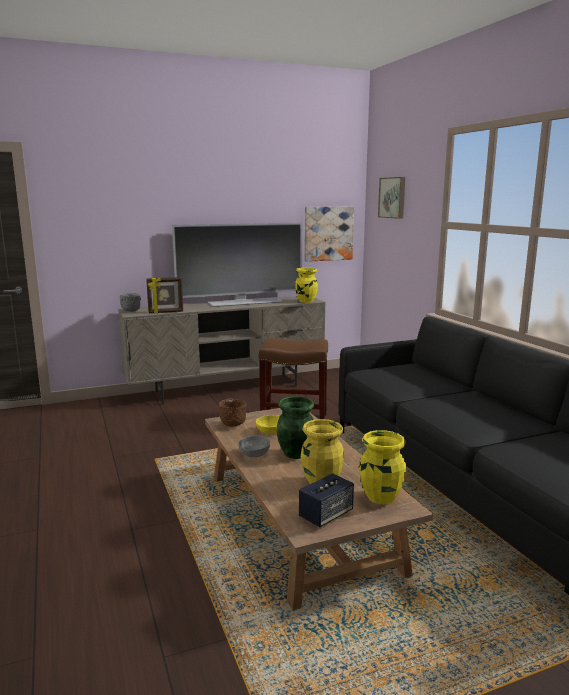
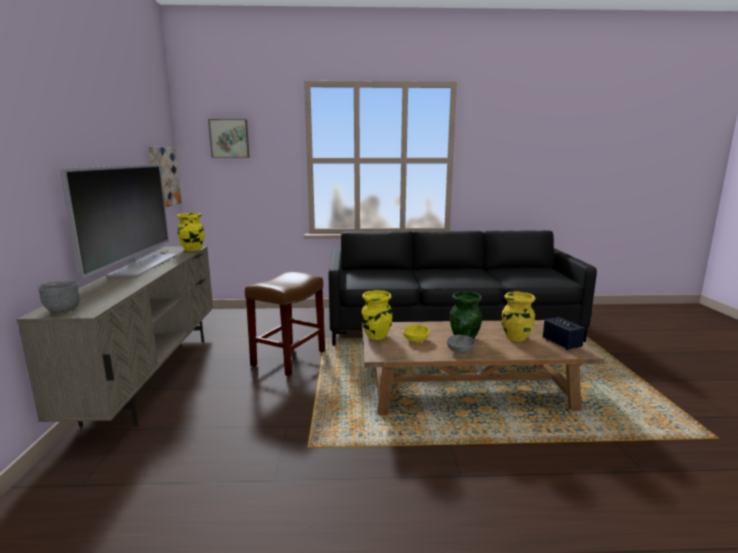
camera: 70 degrees left, 0 degrees up
picture frame [146,277,183,314] -> none
brown bowl [219,399,247,427] -> none
yellow vase [359,430,406,504] -> yellow vase moved to [361,290,392,340]

